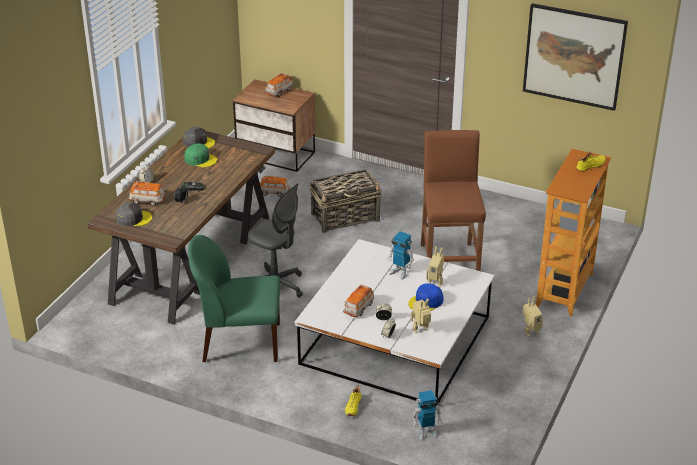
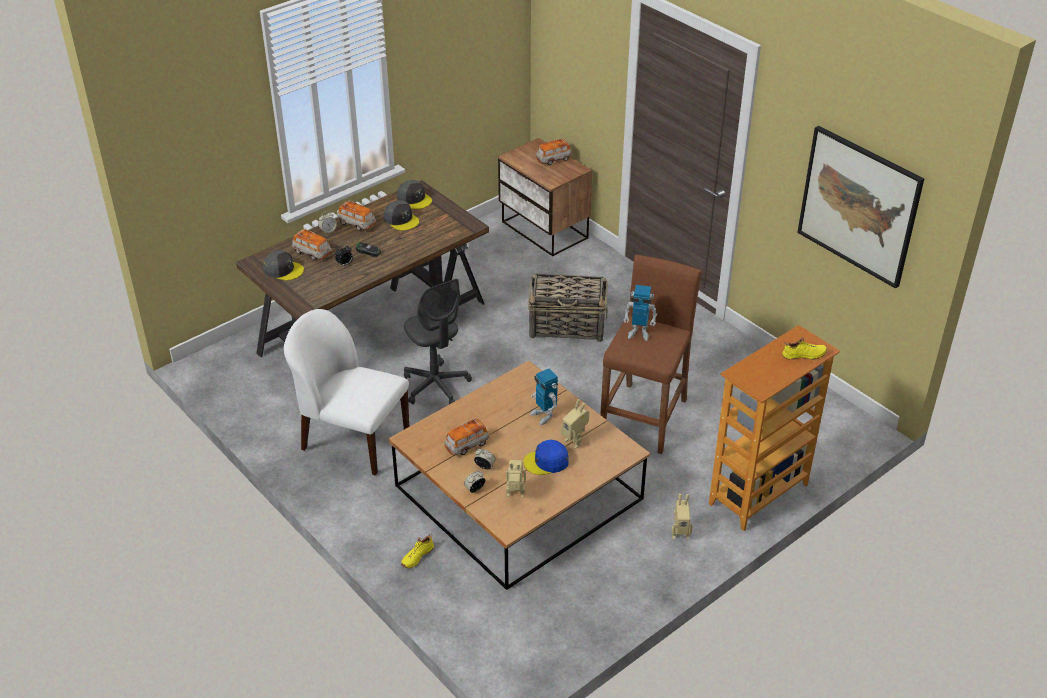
camera: 25 degrees right, 5 degrees up
green cap [184,143,217,167] -> grey cap [384,200,419,230]
green chair [188,235,280,362] -> white chair [284,309,409,475]
toy car [260,176,290,197] -> toy car moved to [337,200,376,231]
white coffee table [295,239,495,403] -> brown coffee table [388,361,650,590]
toy robot [412,390,442,441] -> toy robot moved to [623,285,657,341]

